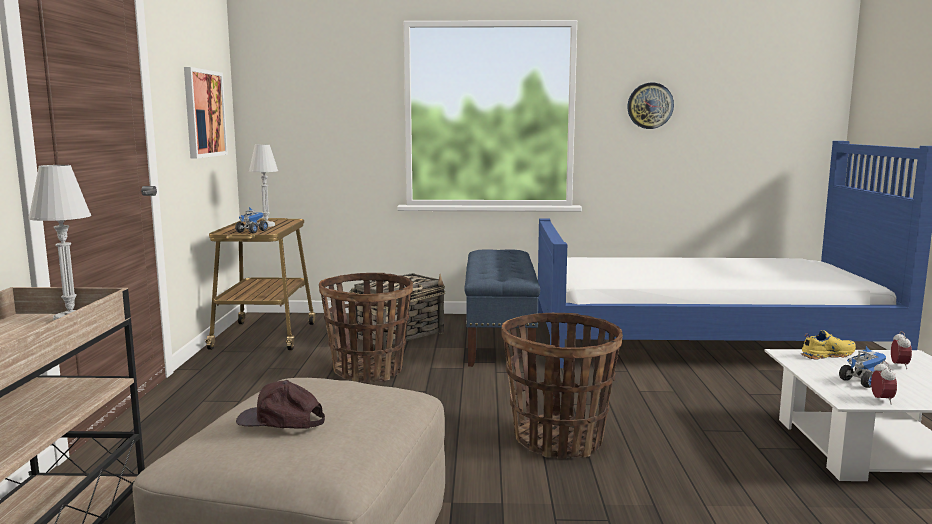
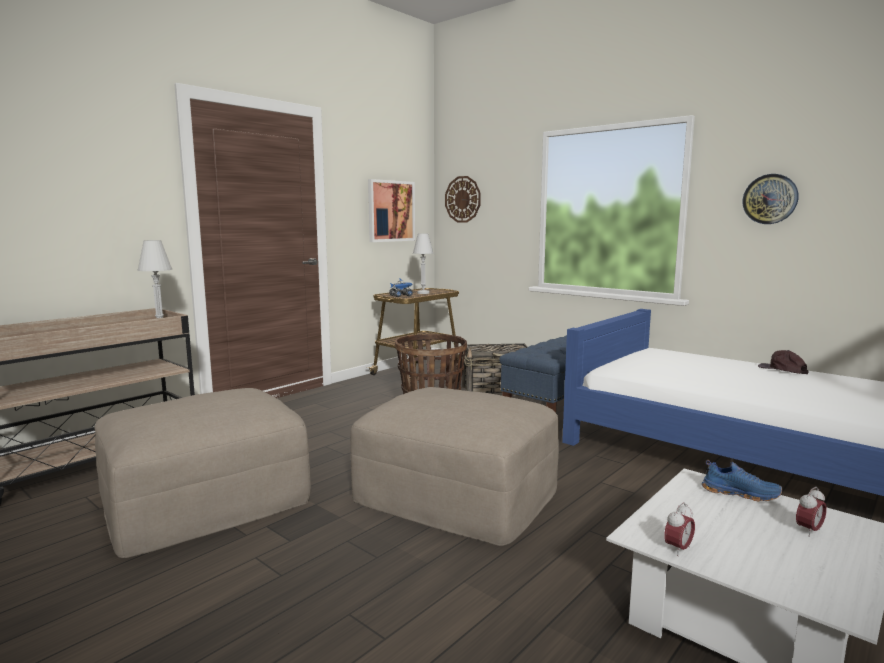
camera: 40 degrees right, 0 degrees up
brown cap [236,380,325,429] -> brown cap moved to [758,350,809,374]
basket [501,313,623,459] -> beige ottoman [351,387,559,546]
yellow shoe [801,330,856,360] -> blue shoe [702,460,782,501]
toy truck [839,346,886,388] -> none
none -> wall clock [445,176,481,223]

